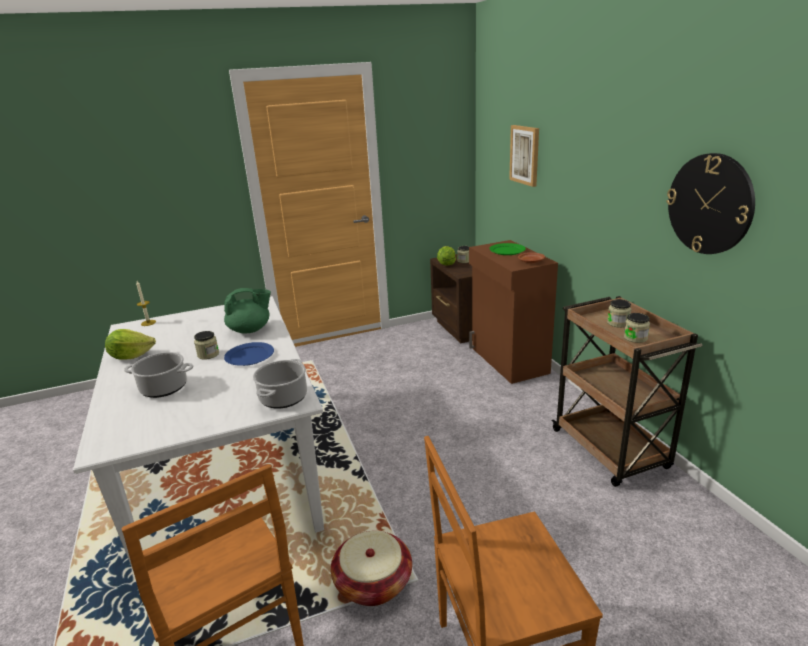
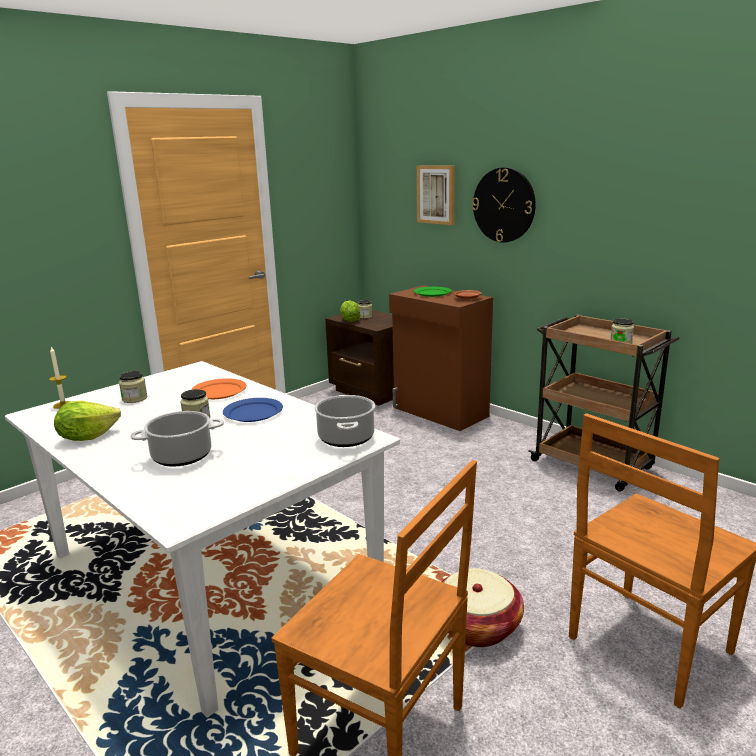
camera: 25 degrees left, 5 degrees down
green teapot [224,288,271,333] -> orange plate [191,378,247,399]
jar [607,299,632,328] -> jar moved to [119,371,147,403]
wall clock [666,153,755,254] -> wall clock moved to [472,167,536,243]

